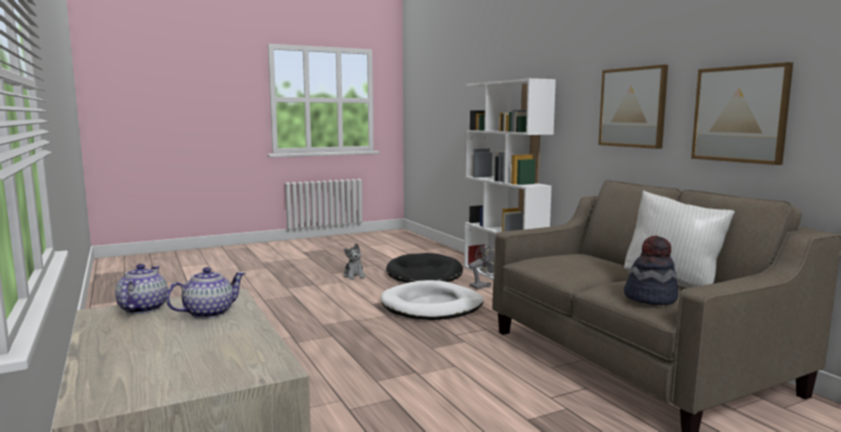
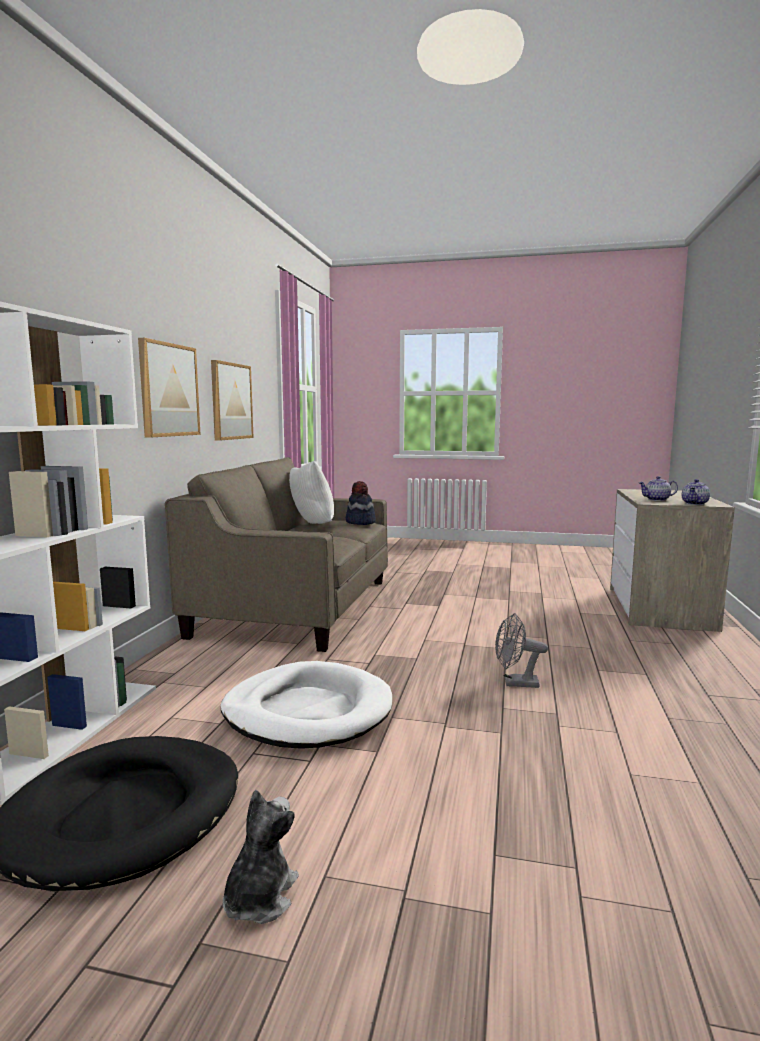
camera: 140 degrees left, 0 degrees up
grey fan [469,244,495,289] -> grey fan moved to [495,613,548,688]

